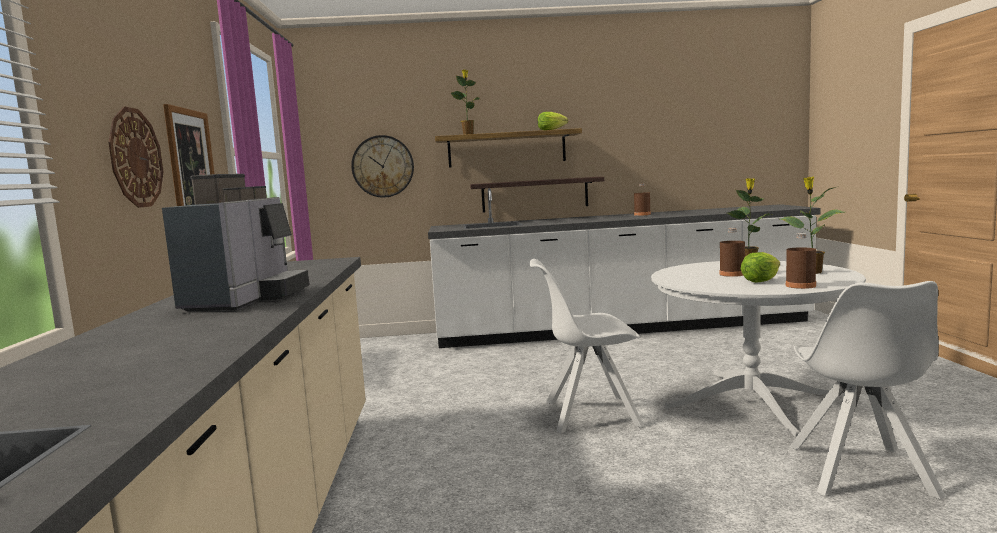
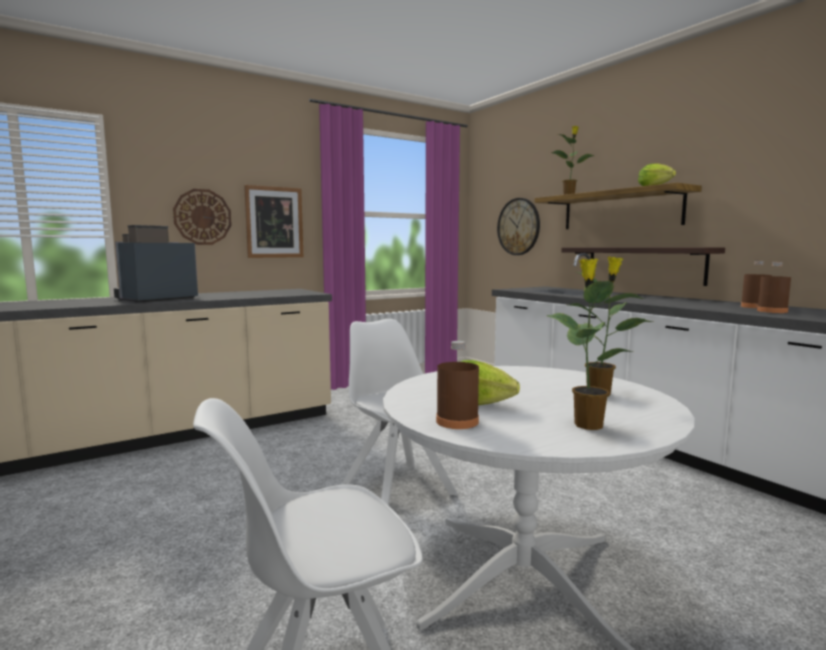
camera: 60 degrees right, 0 degrees up
coffee machine [162,174,309,312] -> coffee machine turned 150 degrees clockwise [114,225,198,303]
brown bottle [720,228,745,277] -> brown bottle moved to [757,262,791,313]

